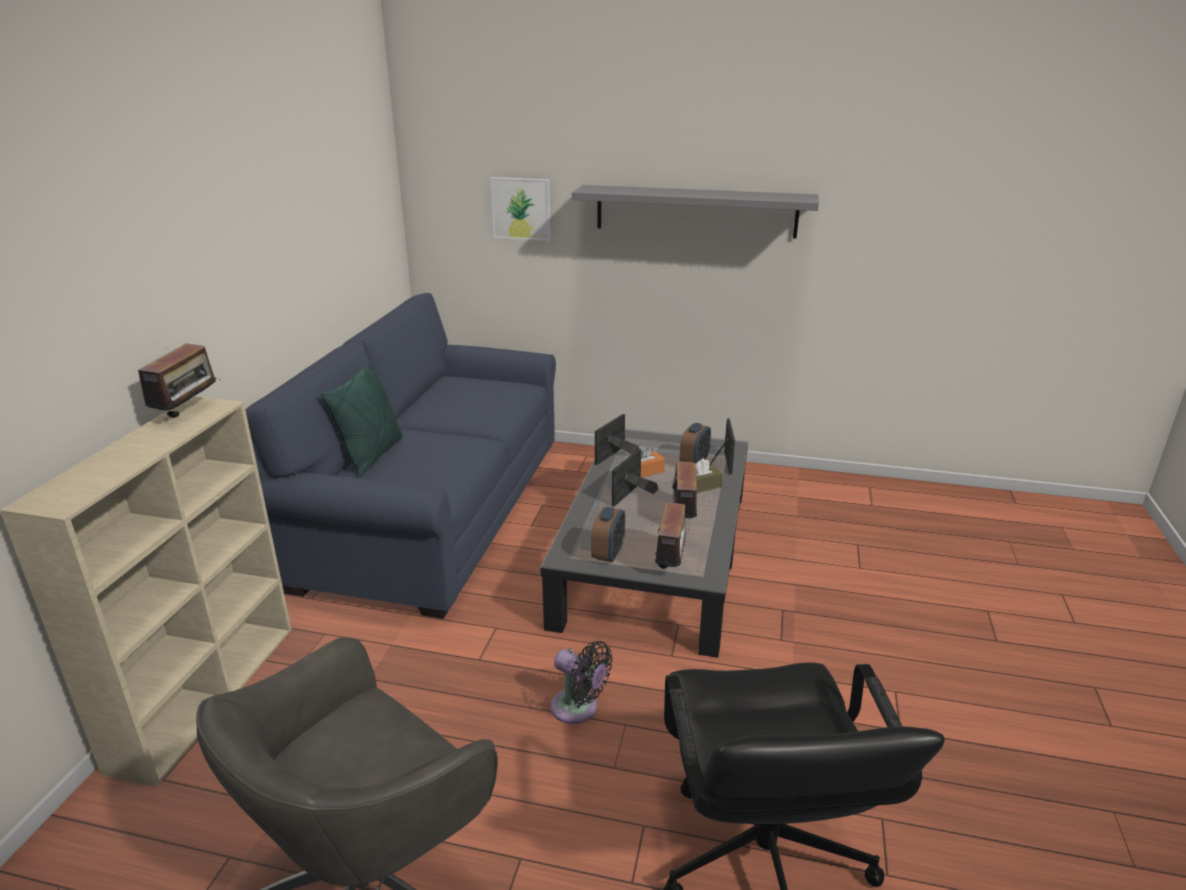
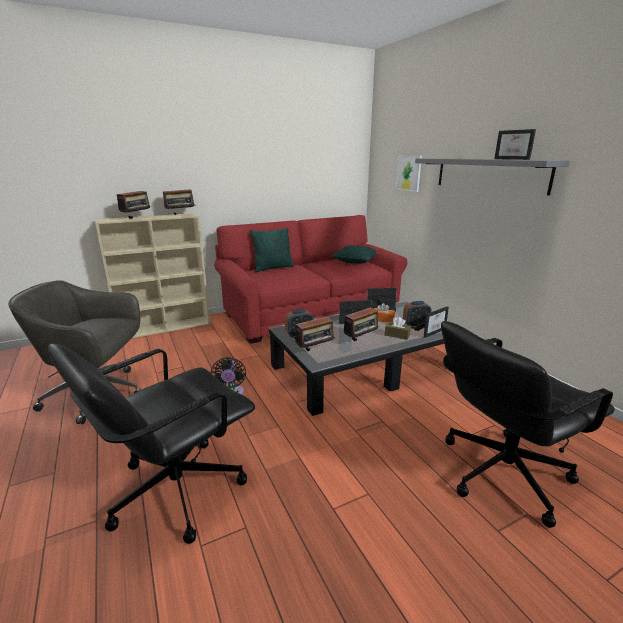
camera: 50 degrees right, 5 degrees down
blue sofa [245,293,556,619] -> red sofa [214,215,407,344]
none -> radio [117,186,150,219]
none -> green pillow [331,245,376,264]
none -> black office chair [441,321,615,528]
none -> picture frame [494,129,536,160]

